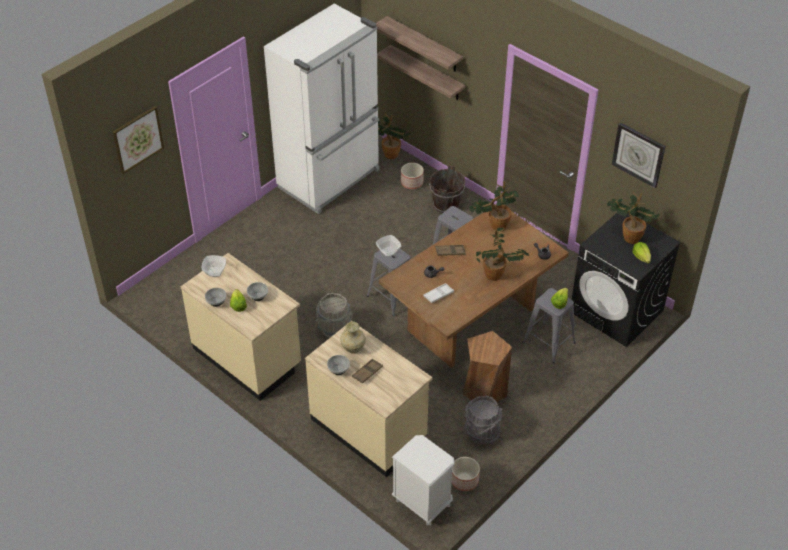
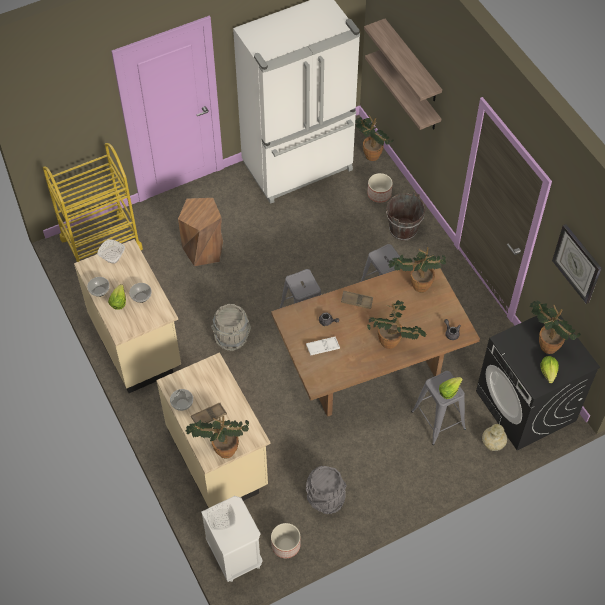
camera: 20 degrees right, 10 degrees up
picture [113,106,164,174] -> none
beige vase [340,322,366,354] -> beige vase moved to [482,424,507,451]
bowl [376,235,401,257] -> bowl moved to [207,503,236,530]
brown stool [463,331,512,402] -> brown stool moved to [178,198,223,266]
none -> yellow cart [43,143,143,262]
none -> potted plant [186,416,249,459]

